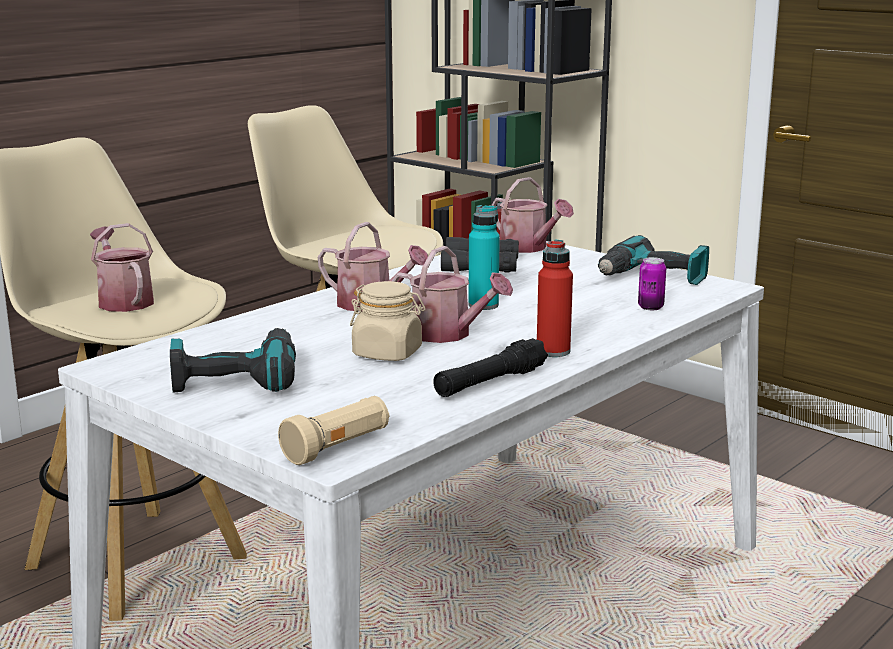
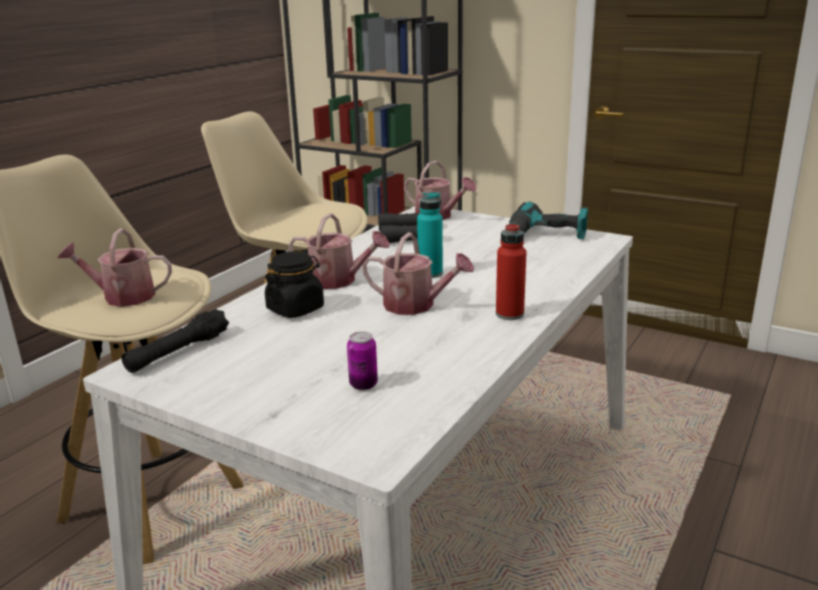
camera: 10 degrees left, 5 degrees up
watering can [90,223,154,312] -> watering can turned 45 degrees counterclockwise [57,228,172,307]
power drill [170,328,296,392] -> none
beige flashlight [278,396,390,465] -> none
beige jar [350,281,426,361] -> none
black flashlight [433,338,548,397] -> black flashlight moved to [122,309,229,373]
can [638,257,666,310] -> can moved to [347,332,378,390]
none -> black jar [265,251,324,318]

